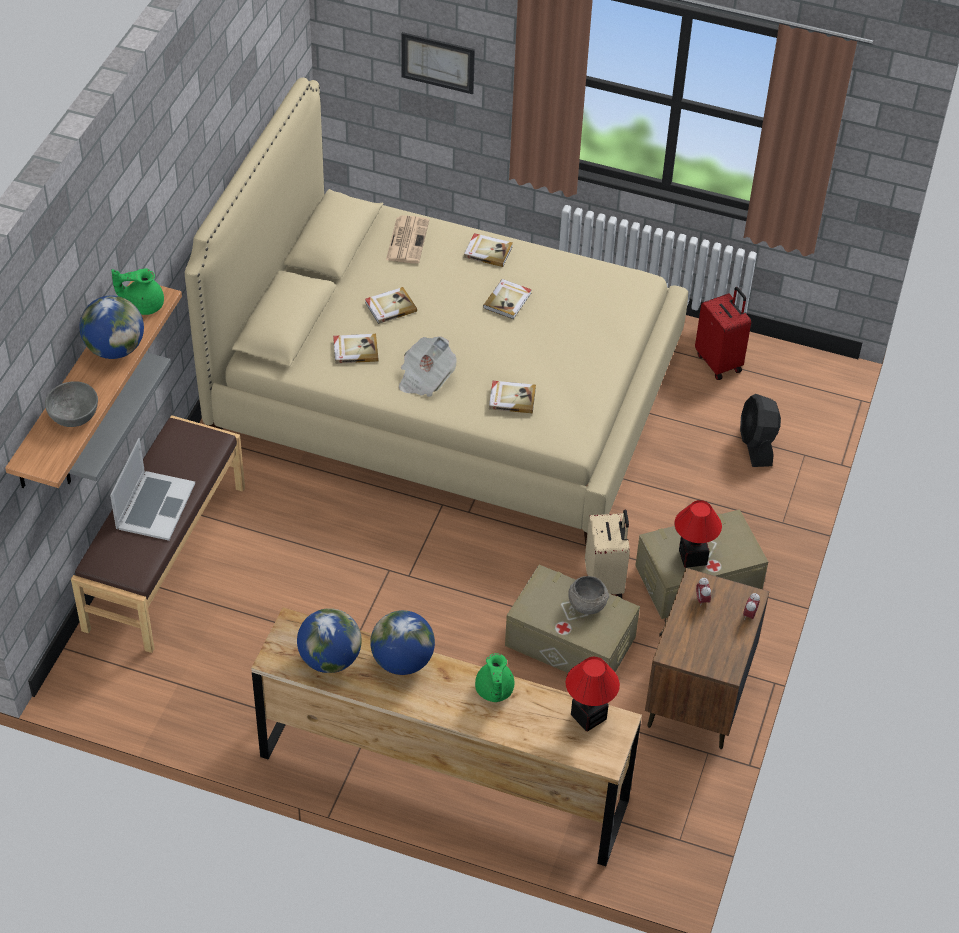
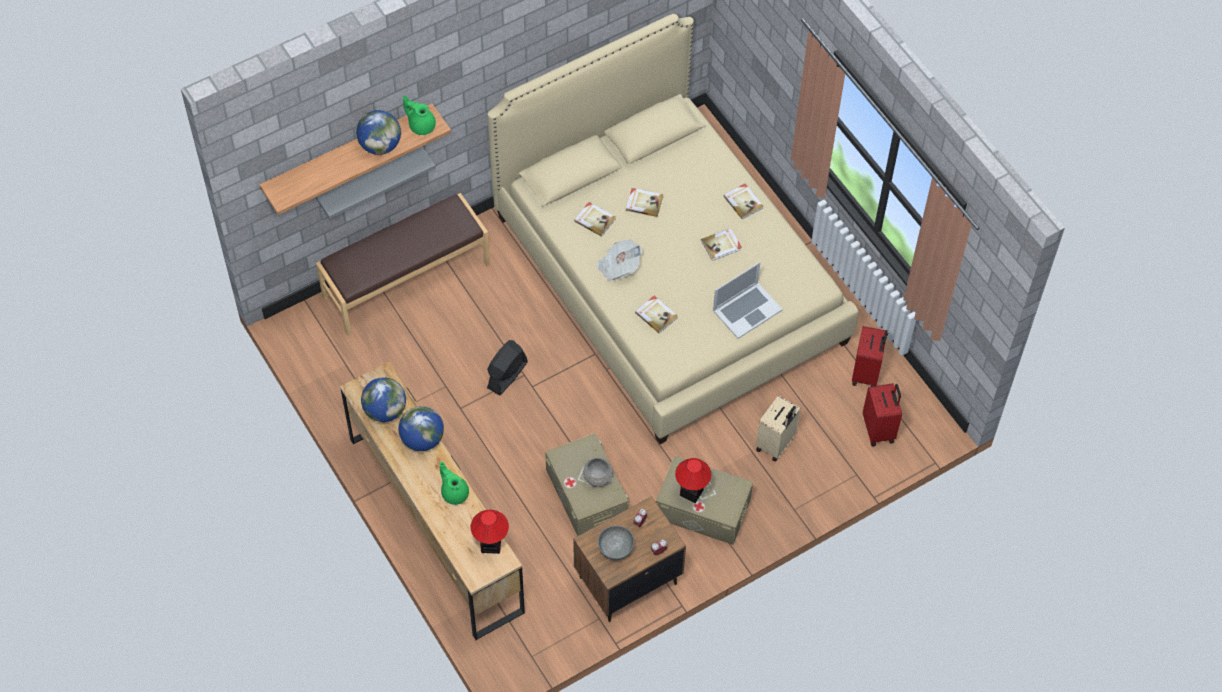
camera: 40 degrees right, 10 degrees up
grey bowl [45,381,98,427] -> grey bowl moved to [597,525,634,560]
laptop [110,438,195,541] -> laptop moved to [713,262,783,339]
newspaper [386,215,429,264] -> none
picture [401,32,475,94] -> none
green teapot [475,653,515,702] -> green teapot turned 105 degrees clockwise [440,462,469,505]
beige suitcase [585,510,630,599] -> beige suitcase moved to [756,395,801,462]
black fan [740,394,781,467] -> black fan moved to [487,340,528,396]
none -> red suitcase [863,383,902,446]

